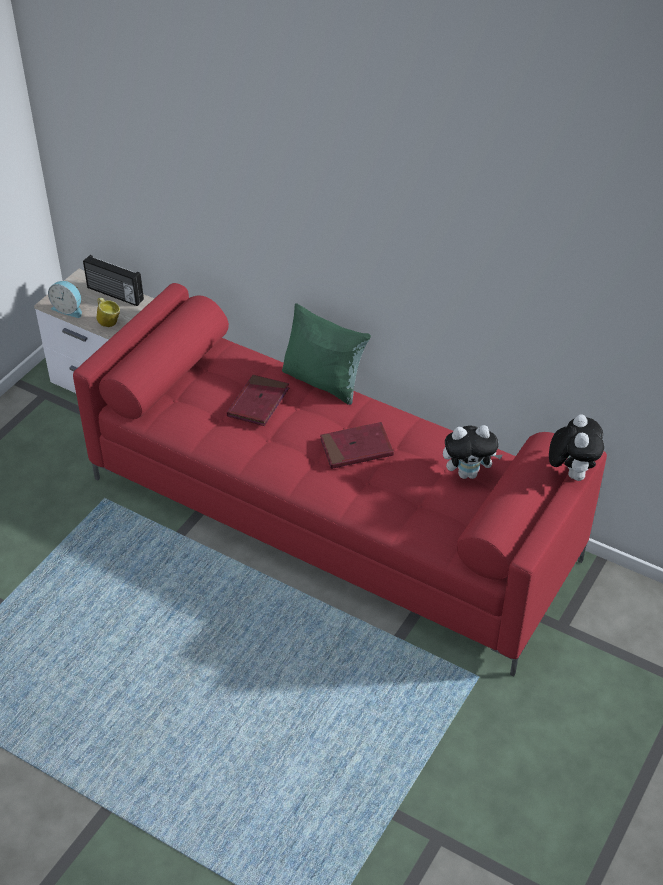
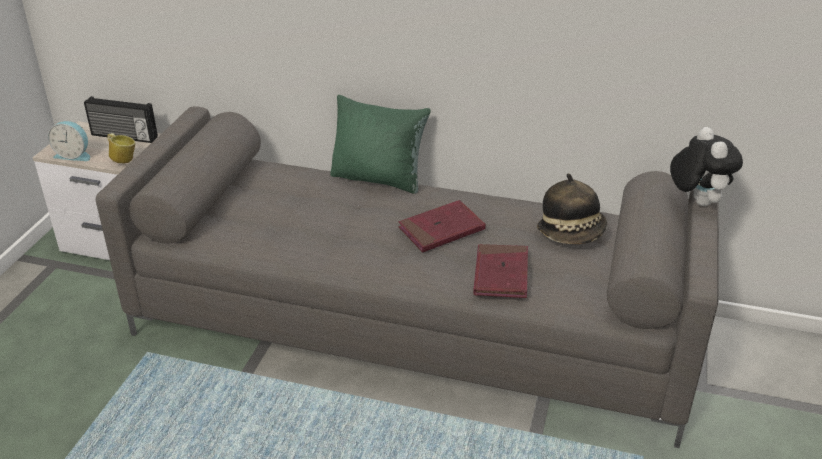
camera: 15 degrees left, 10 degrees down
red sofa [73,283,607,676] -> grey sofa [96,106,719,448]
red book [227,375,290,426] -> red book moved to [473,244,528,298]
plush toy [443,425,503,479] -> hat [537,174,607,244]

